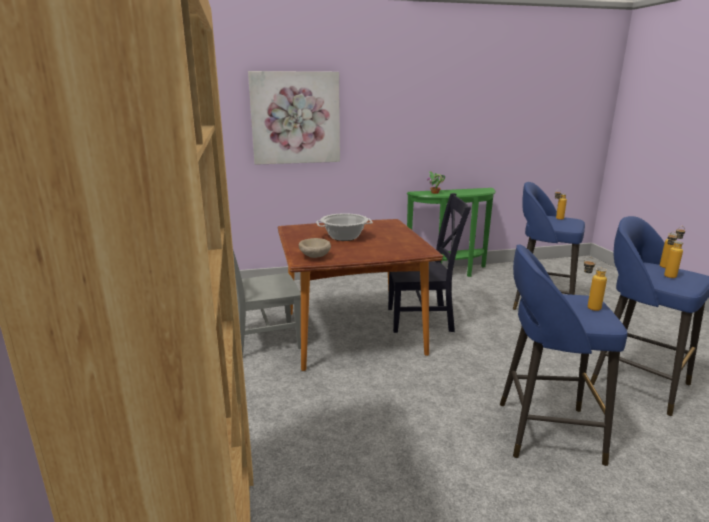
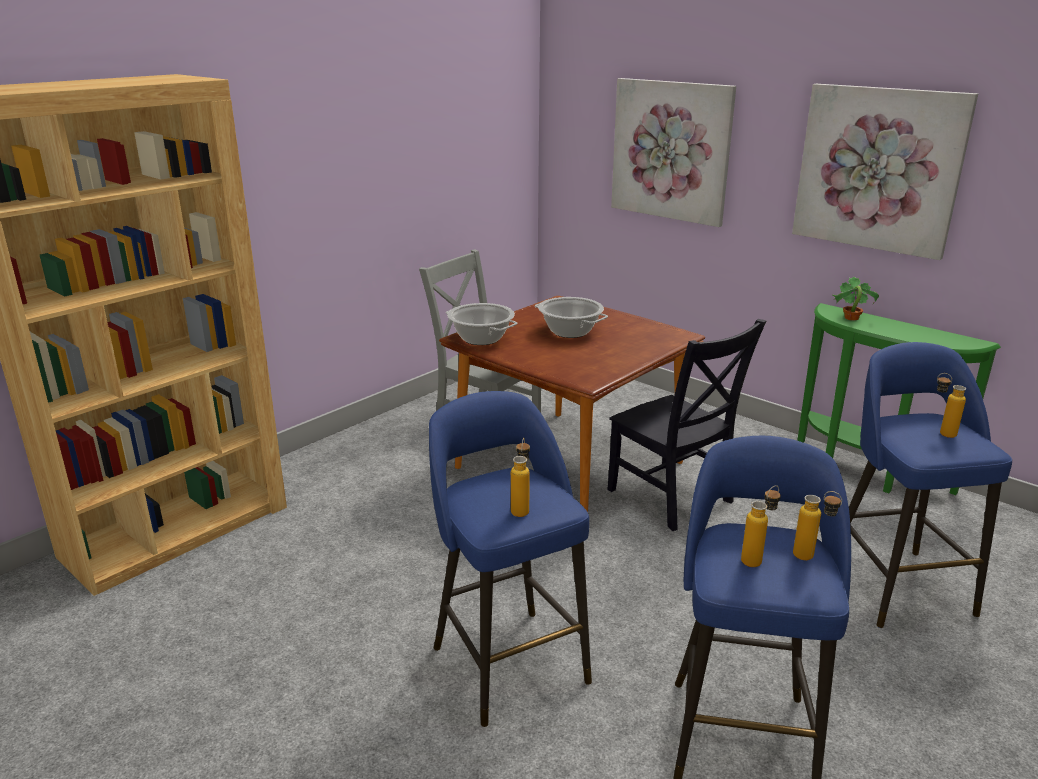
camera: 55 degrees right, 5 degrees up
beige bowl [299,238,331,258] -> cooking pot [446,303,518,345]
none -> picture [792,84,978,260]

